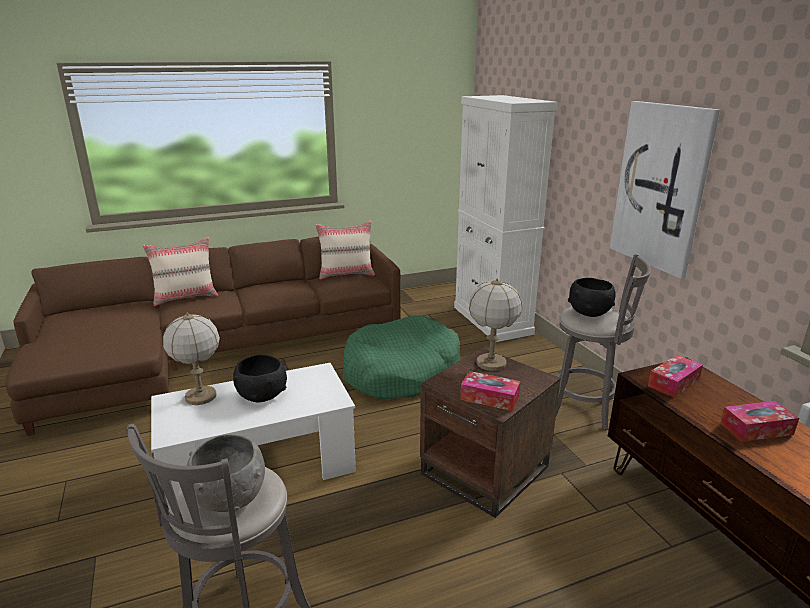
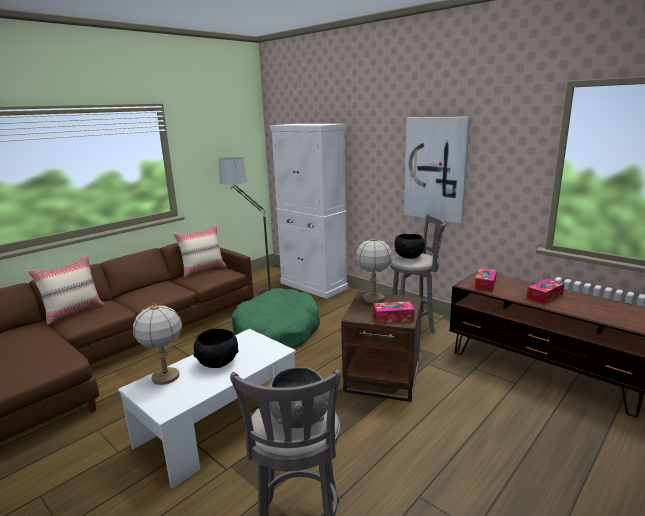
camera: 25 degrees left, 5 degrees down
none -> floor lamp [219,157,271,296]

